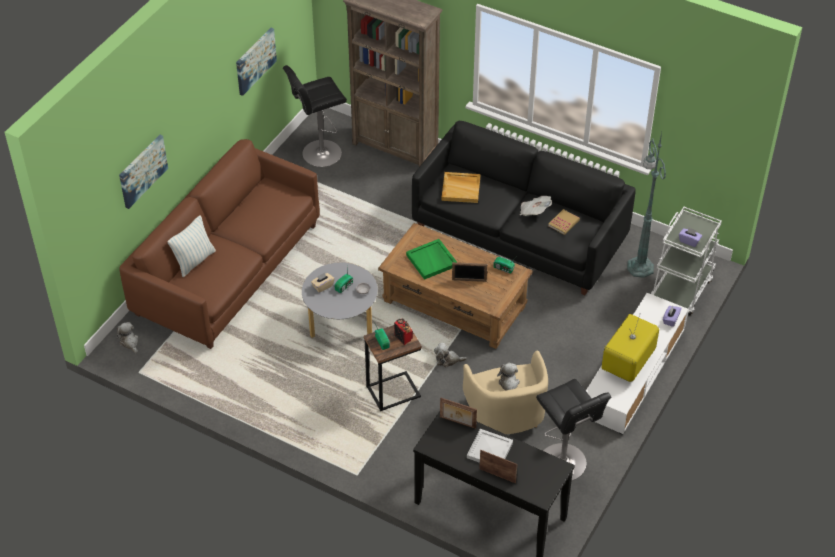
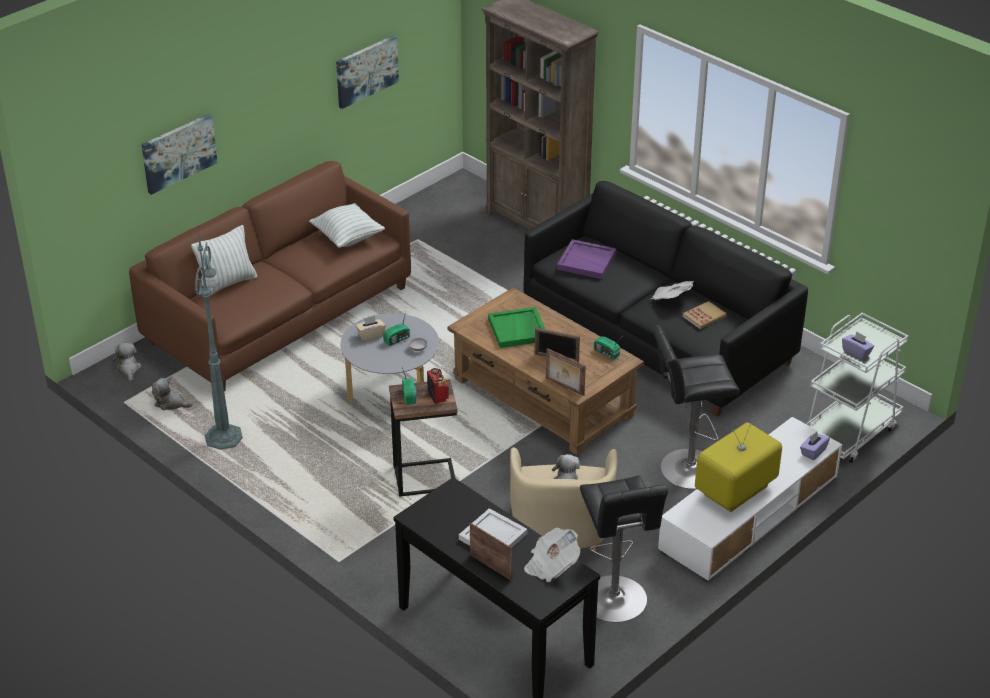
camera: 15 degrees right, 10 degrees down
black stool [283,65,347,167] -> black stool moved to [651,325,740,489]
plush toy [434,343,467,367] -> plush toy moved to [152,378,192,410]
picture frame [440,397,477,429] -> picture frame moved to [546,348,586,396]
beige tray [442,172,480,203] -> purple tray [557,239,616,279]
green floor lamp [627,132,666,278] -> green floor lamp moved to [195,225,243,450]
none -> pillow [309,203,385,248]
none -> newspaper [524,527,580,582]

